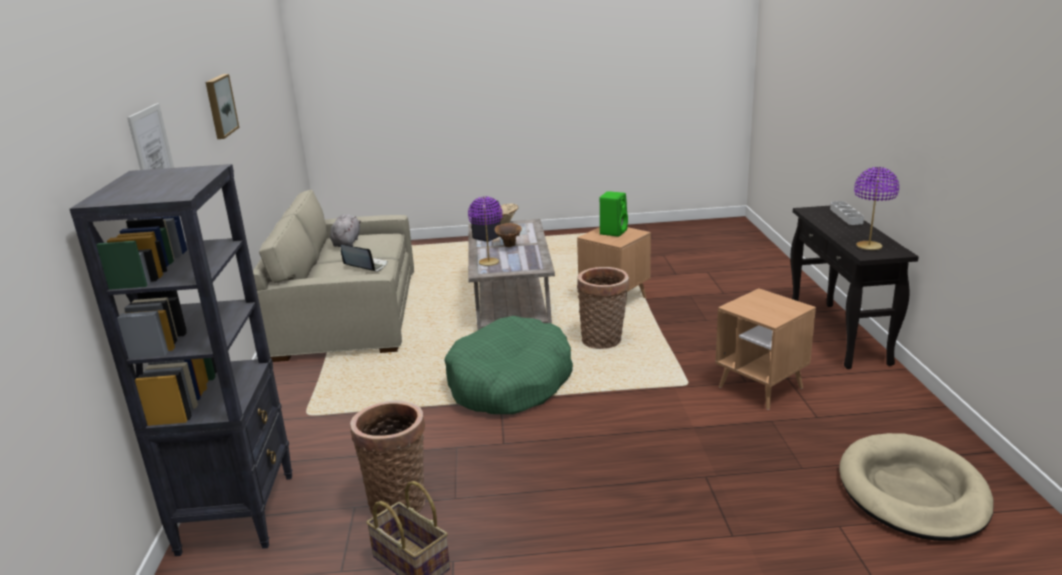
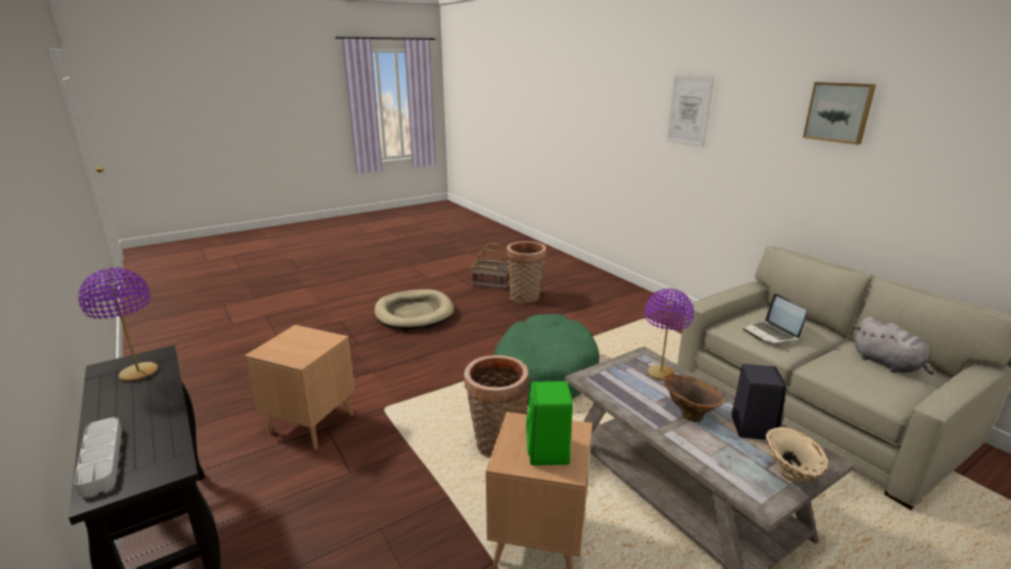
camera: 150 degrees right, 0 degrees up
black bookcase [70,164,292,556] -> none
laptop [341,245,388,272] -> laptop turned 75 degrees clockwise [743,293,806,345]
beige dog bed [839,433,994,541] -> beige dog bed moved to [374,289,454,330]

